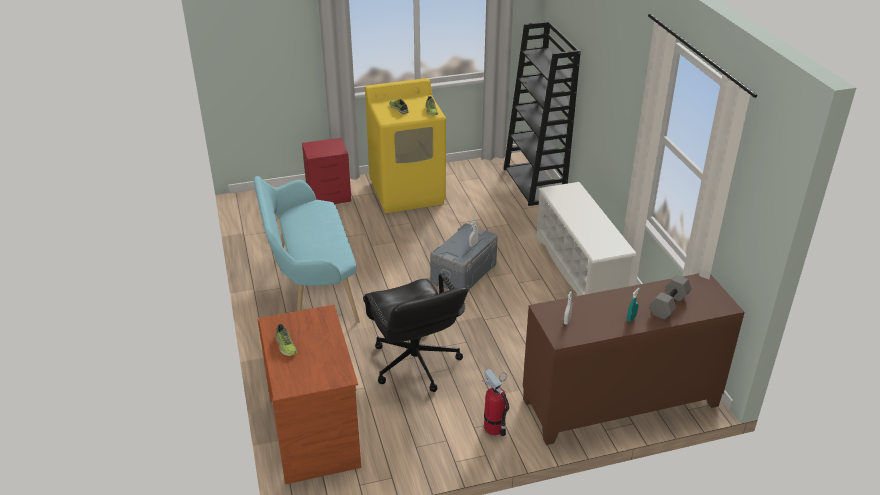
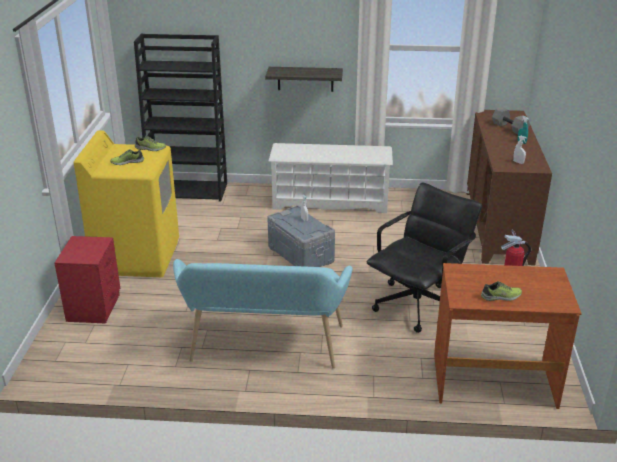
camera: 70 degrees left, 5 degrees down
black office chair [363,273,468,392] -> black office chair turned 45 degrees counterclockwise [367,183,482,333]
none -> shelf [265,67,343,92]

